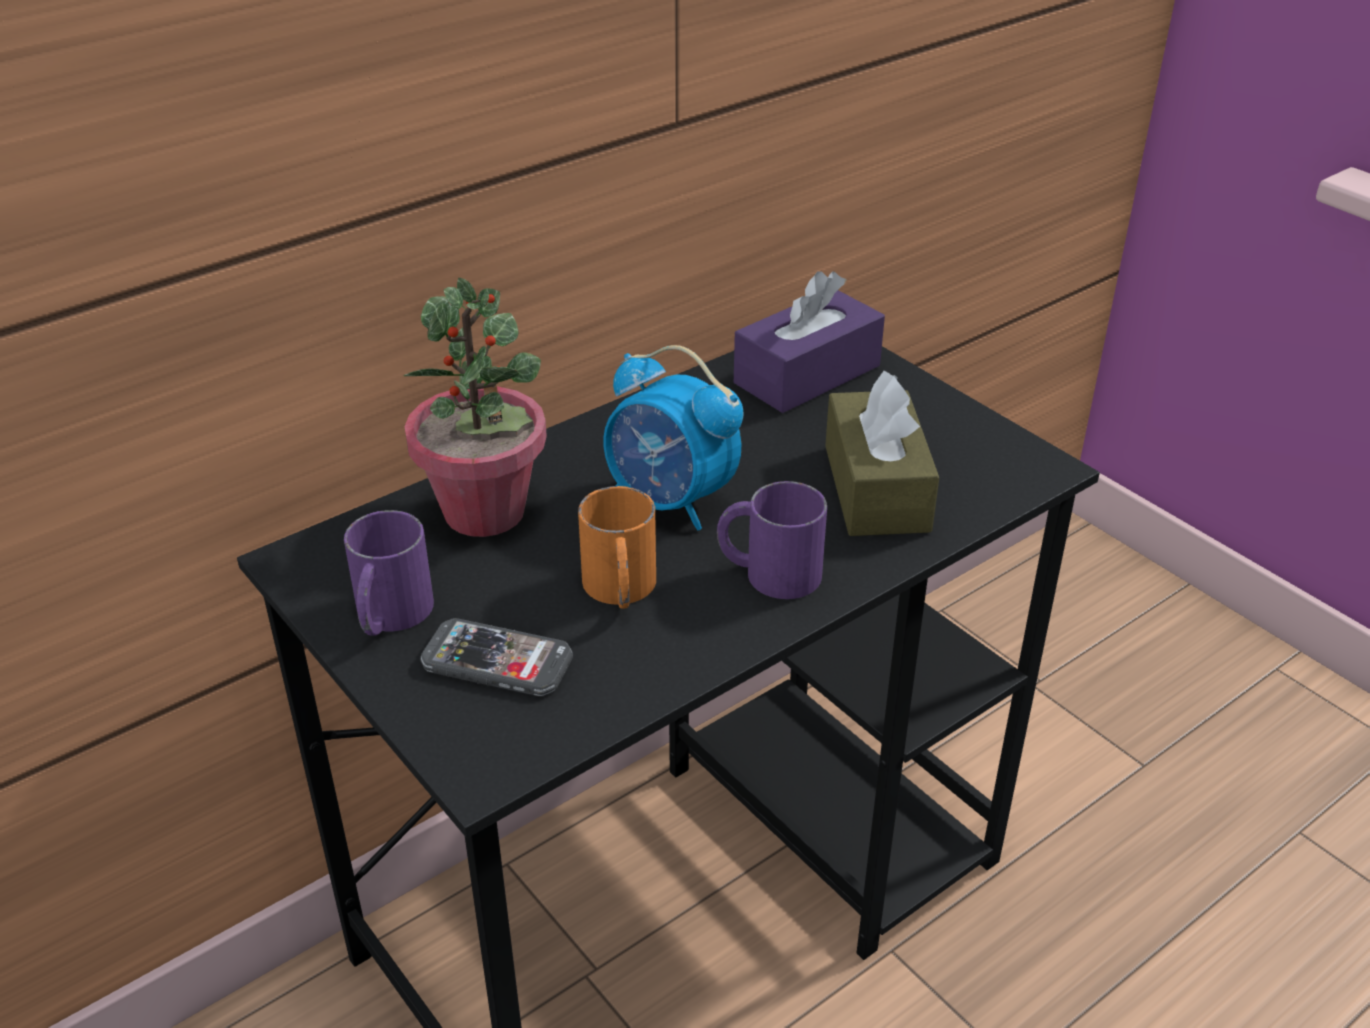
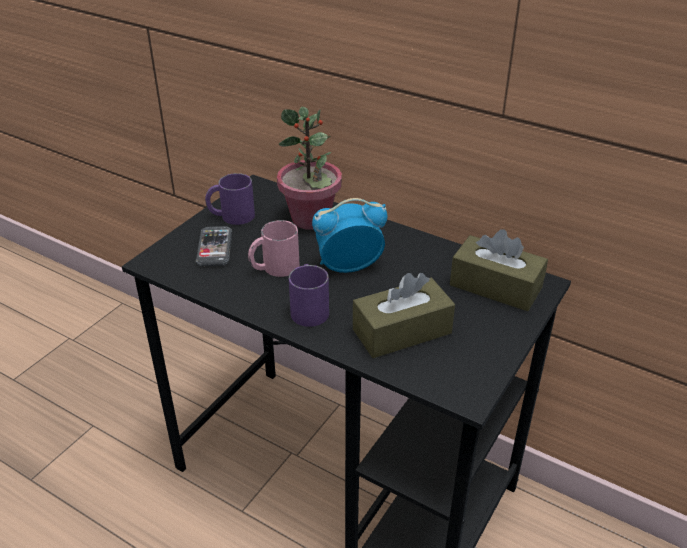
camera: 70 degrees right, 0 degrees up
orange mug [578,486,656,609] -> pink mug [248,220,299,277]
alarm clock [604,345,743,531] -> alarm clock turned 60 degrees clockwise [312,198,387,273]
purple tissue box [734,271,885,413] -> brown tissue box [450,229,548,311]

